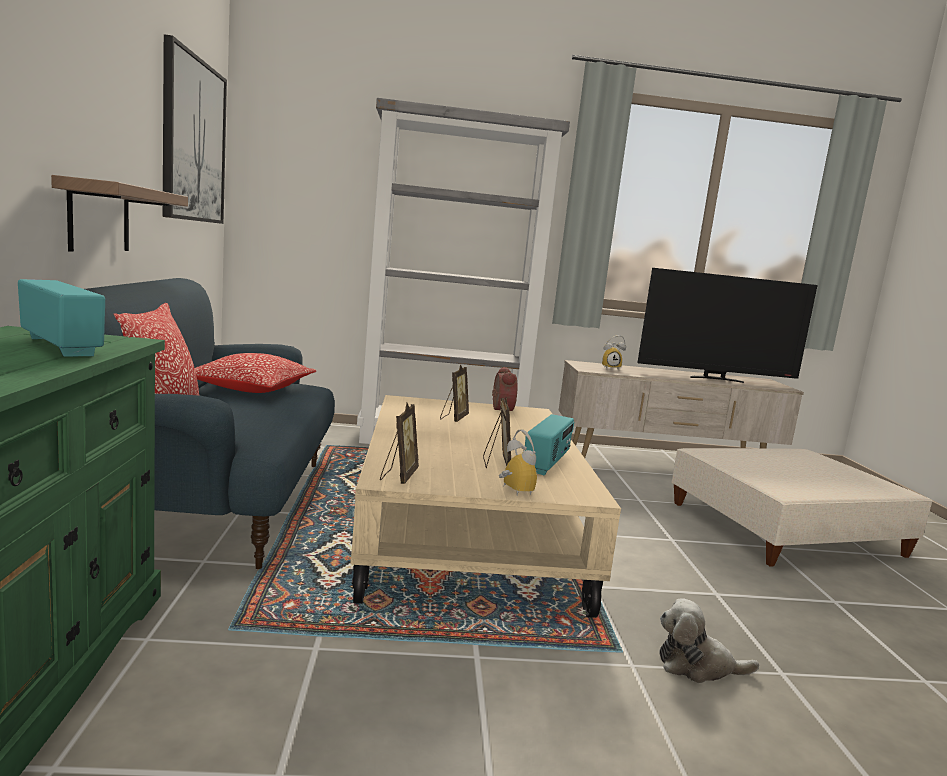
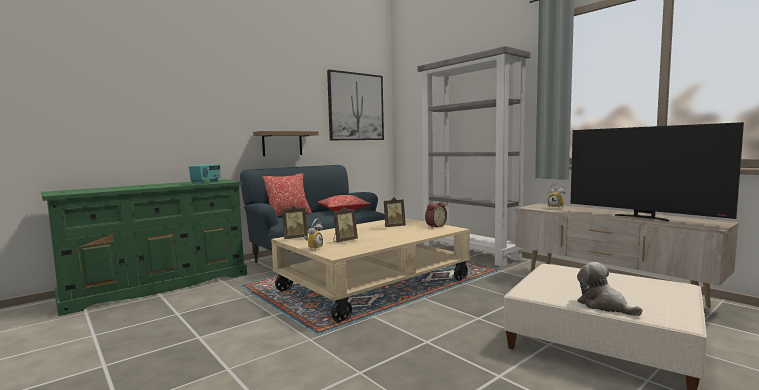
camera: 55 degrees right, 5 degrees down
radio [524,414,574,476] -> none
plush toy [659,598,759,683] -> plush toy moved to [577,262,643,316]

